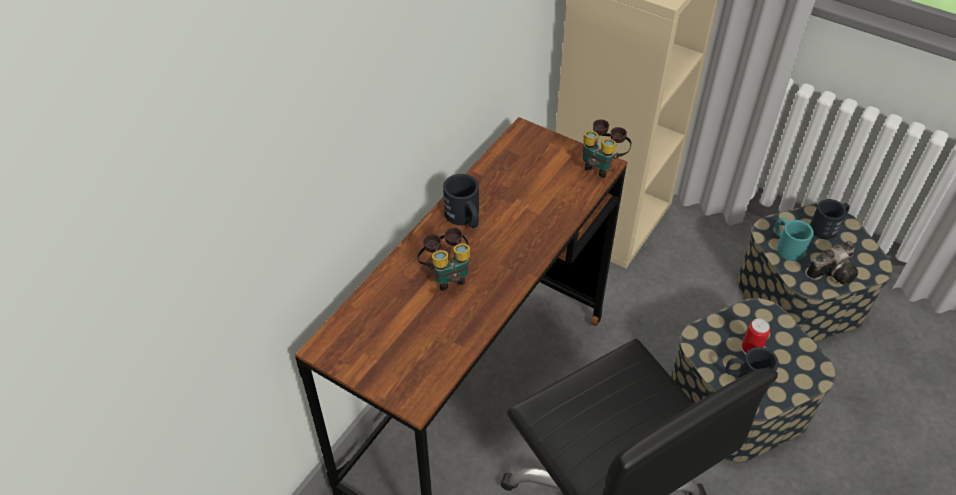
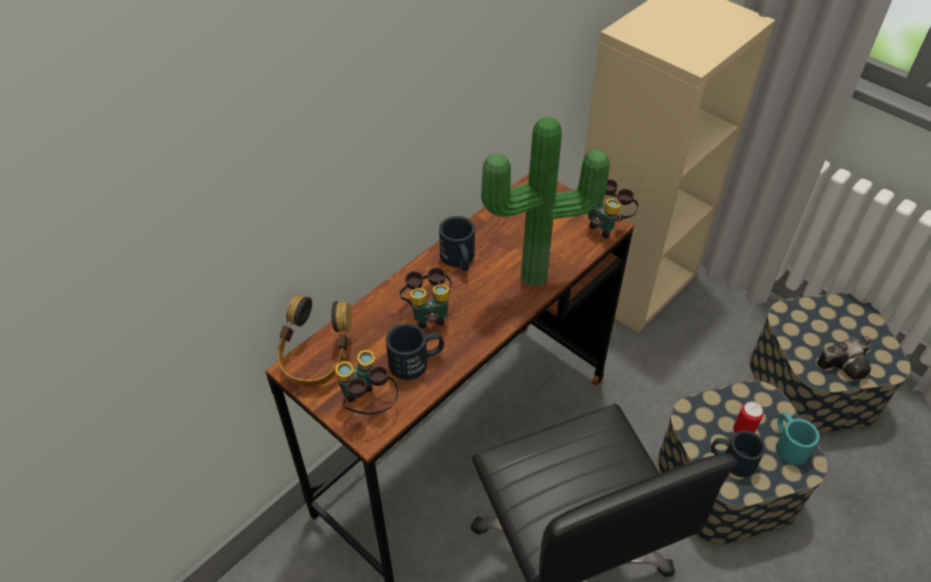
camera: 10 degrees right, 0 degrees up
turquoise mug [775,218,814,261] -> turquoise mug moved to [776,413,819,465]
black mug [810,199,850,239] -> black mug moved to [386,323,444,380]
none -> headphones [278,295,352,386]
none -> binoculars [335,350,398,415]
none -> potted plant [481,117,610,287]

